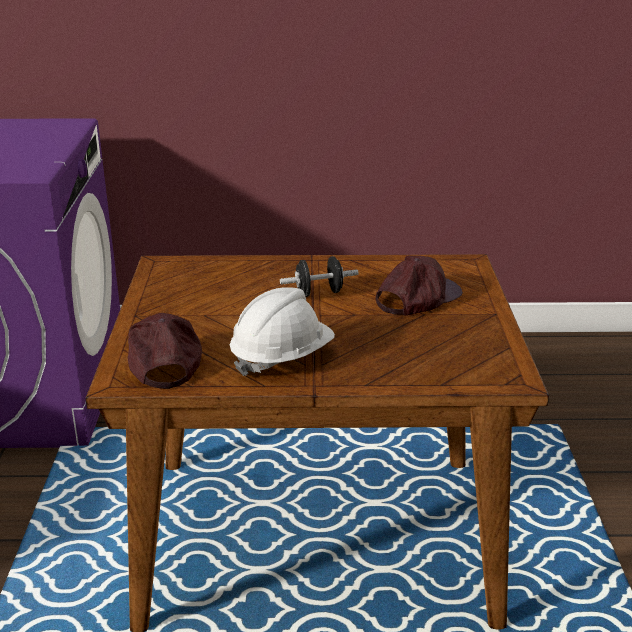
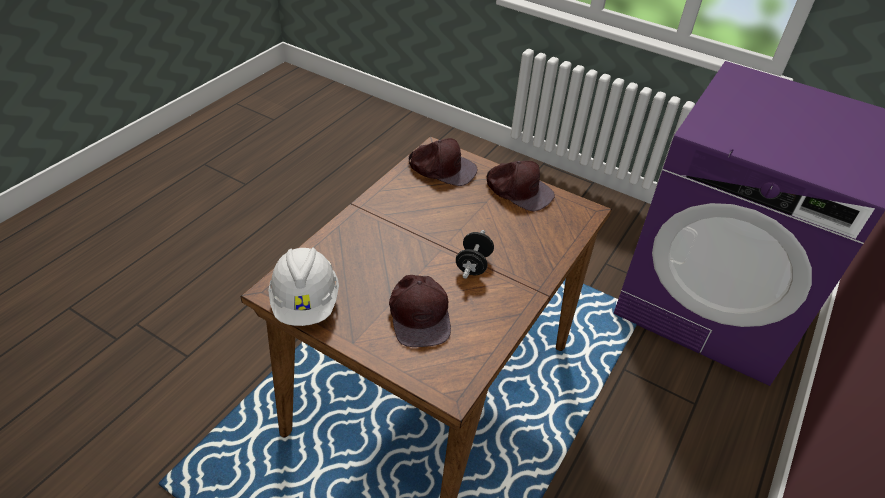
camera: 120 degrees right, 15 degrees up
white hard hat [230,287,335,376] -> white hard hat moved to [268,247,339,326]
none -> brown cap [487,161,555,211]

